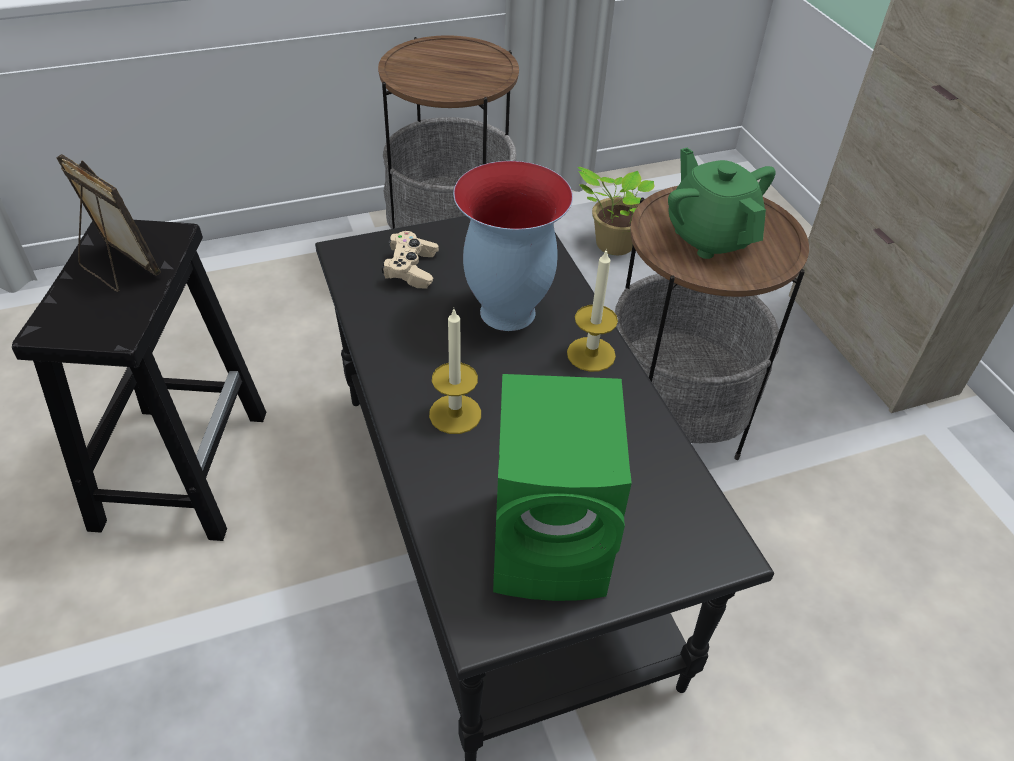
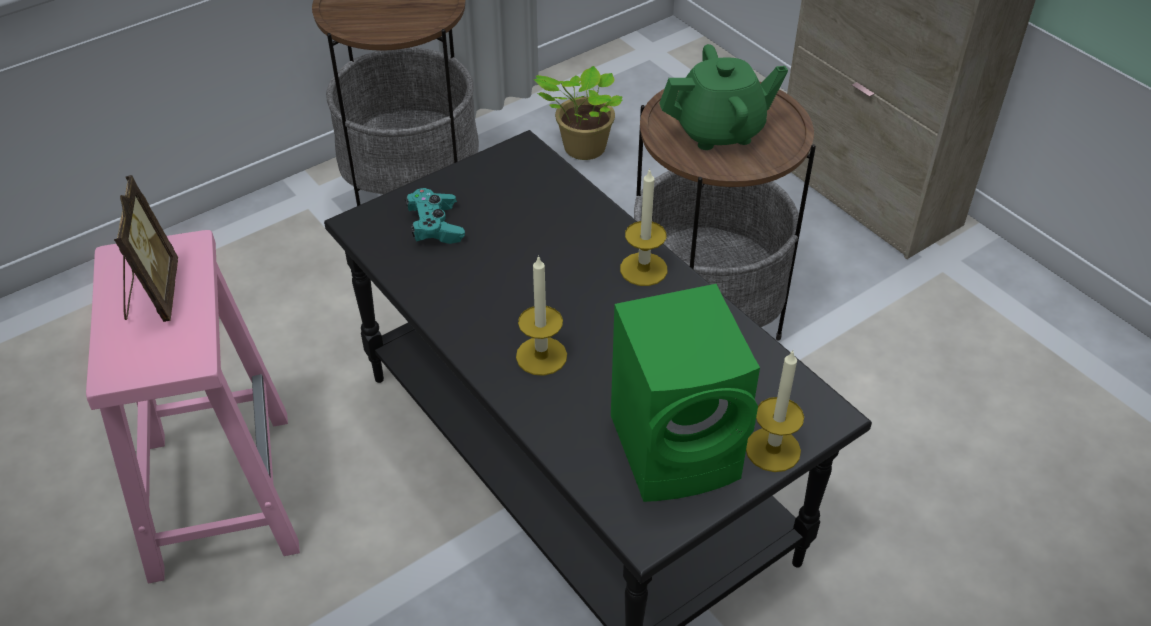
camera: 15 degrees left, 0 degrees up
black stool [12,220,266,541] -> pink stool [86,230,300,584]
picture frame [56,154,161,292] -> picture frame turned 60 degrees clockwise [114,175,178,322]
beige game controller [382,231,439,289] -> turquoise game controller [405,188,465,244]
vase [453,161,573,331] -> none
green teapot [668,148,776,259] -> green teapot turned 120 degrees clockwise [659,44,788,150]
none -> candle [746,350,804,472]

